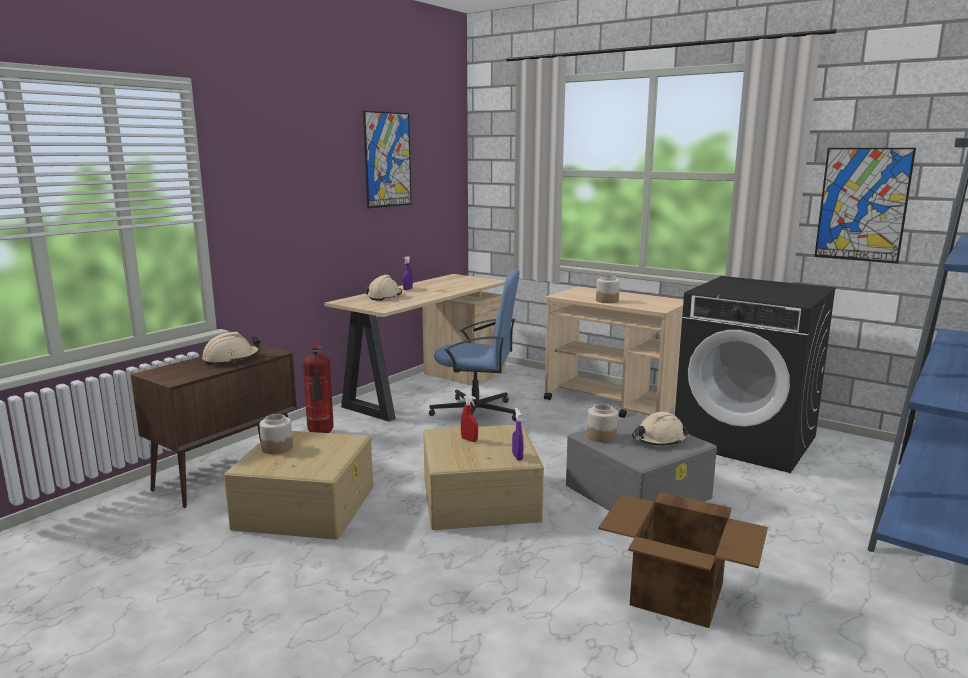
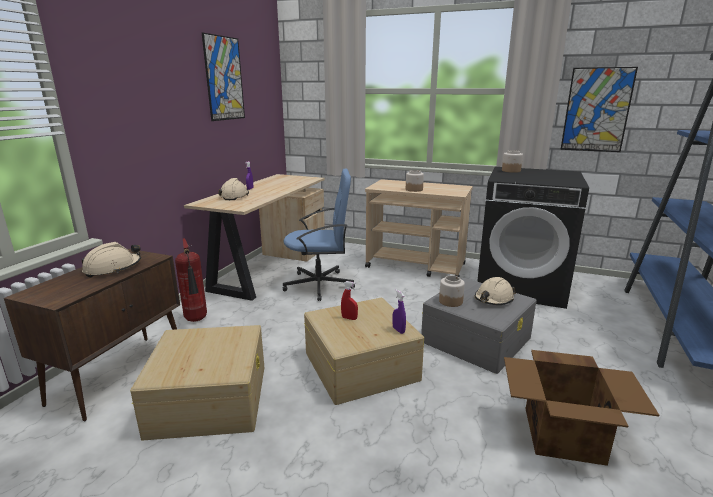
camera: 15 degrees left, 5 degrees up
jar [259,414,293,454] -> jar moved to [502,150,523,173]

